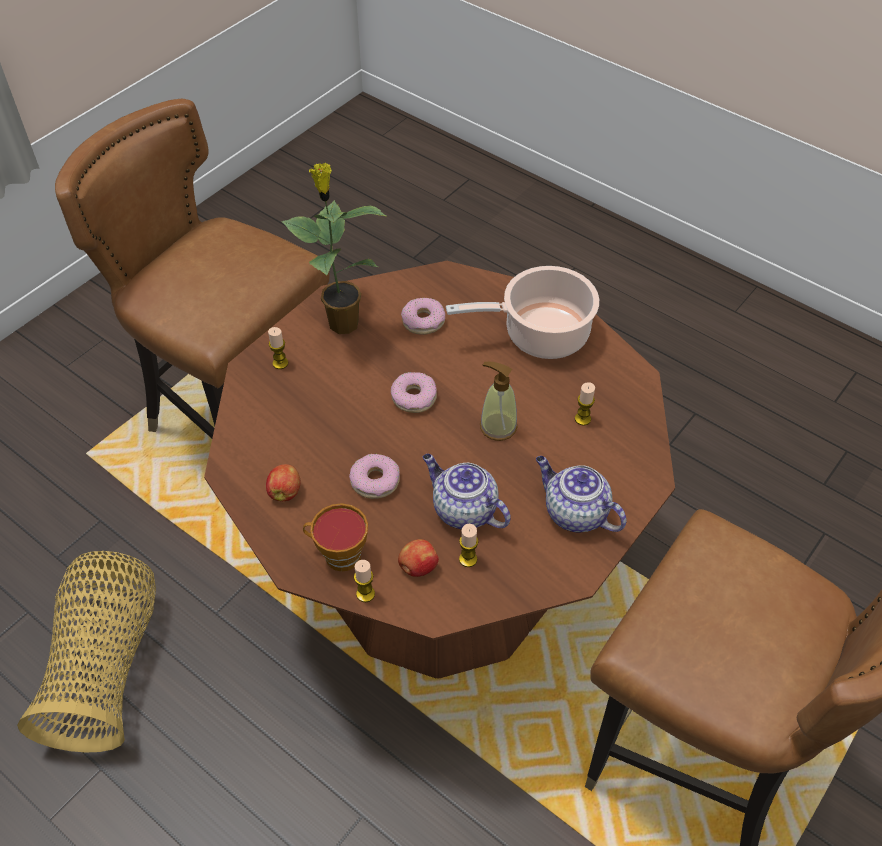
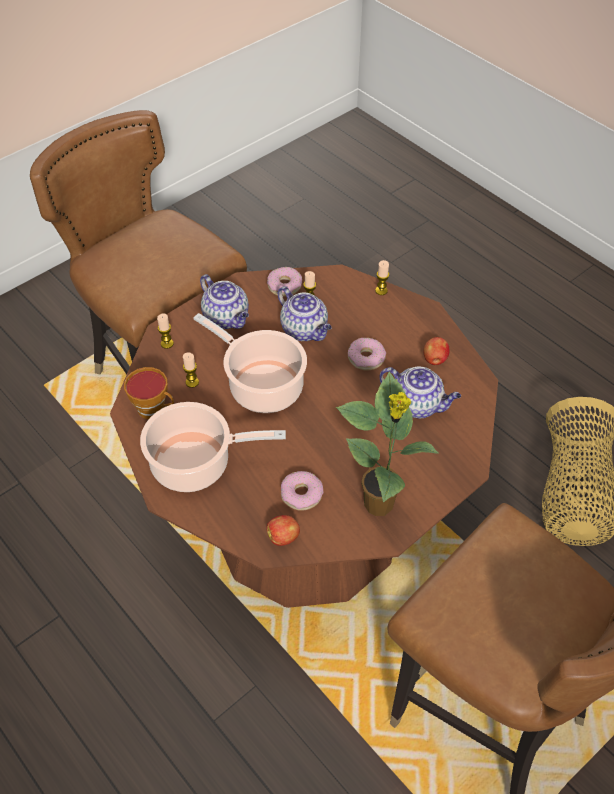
camera: 170 degrees left, 0 degrees up
candle [268,327,288,369] -> candle moved to [157,313,174,349]
cup [303,503,368,572] -> cup moved to [124,367,174,419]
donut [391,372,437,413] -> donut moved to [267,267,302,297]
apple [398,539,439,577] -> apple moved to [266,515,300,546]
soap dispenser [480,362,518,441] -> cooking pot [193,313,307,413]
none -> teapot [379,367,461,418]

